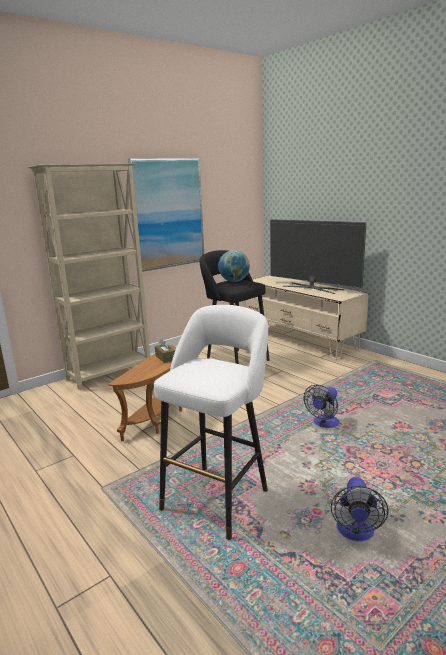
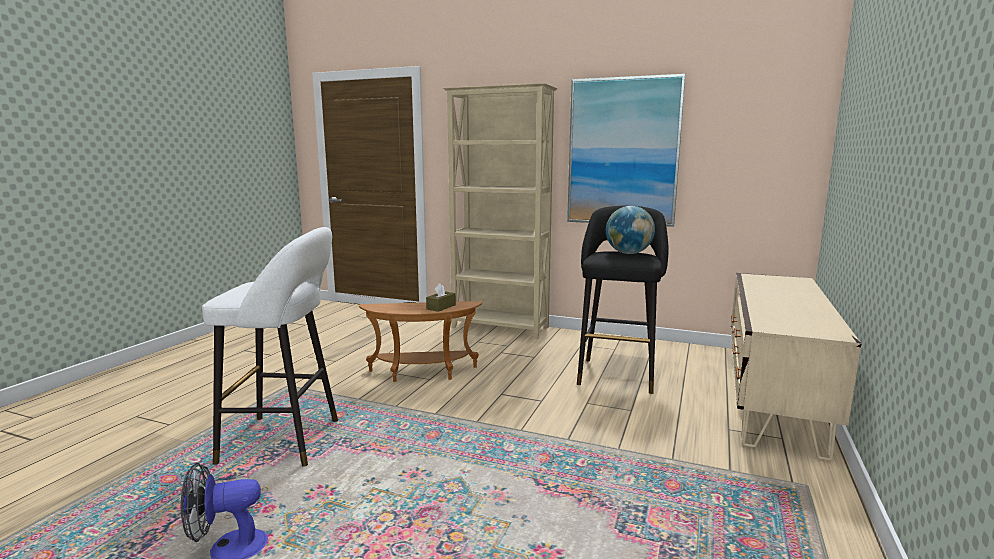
camera: 60 degrees right, 5 degrees down
television [270,219,366,294] -> none
fan [304,384,339,428] -> none

